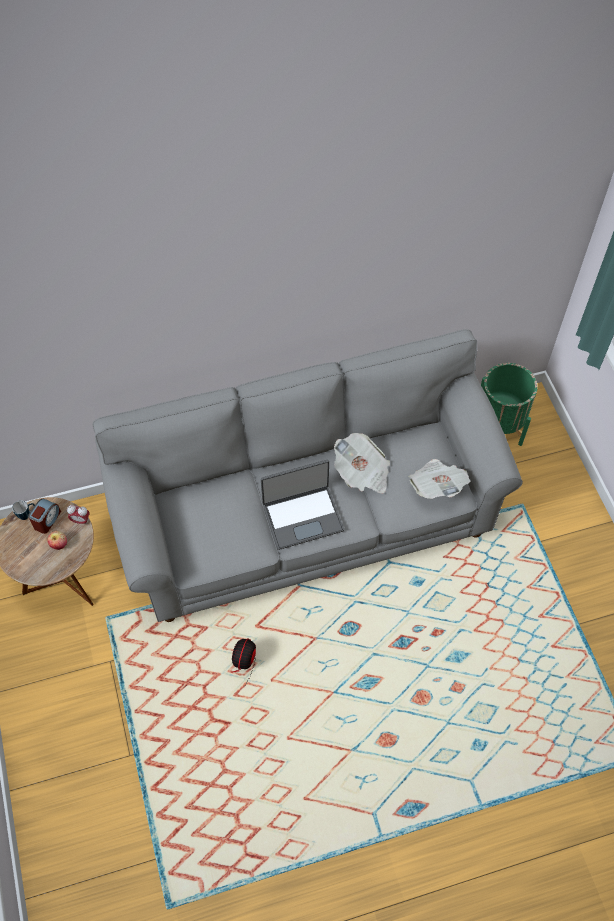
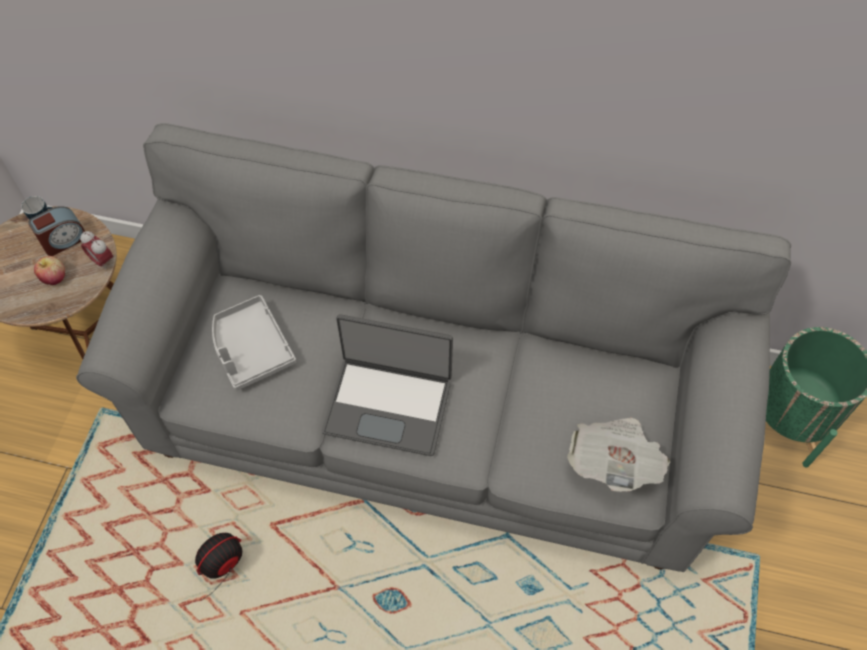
camera: 30 degrees right, 0 degrees up
newspaper [334,433,390,494] -> none
none -> grey tray [212,295,296,391]

